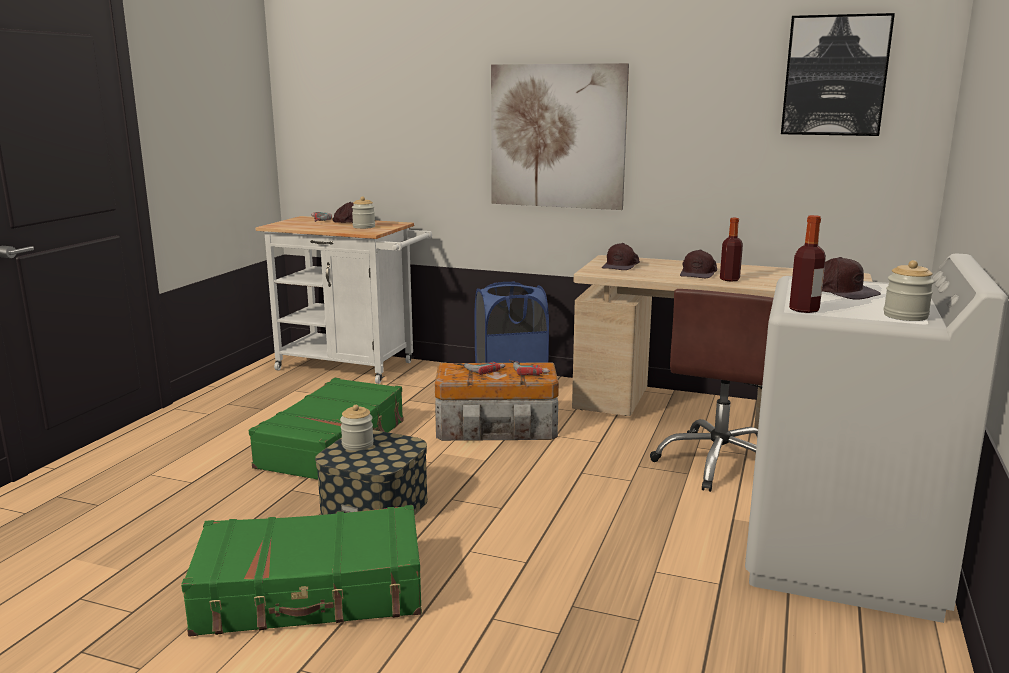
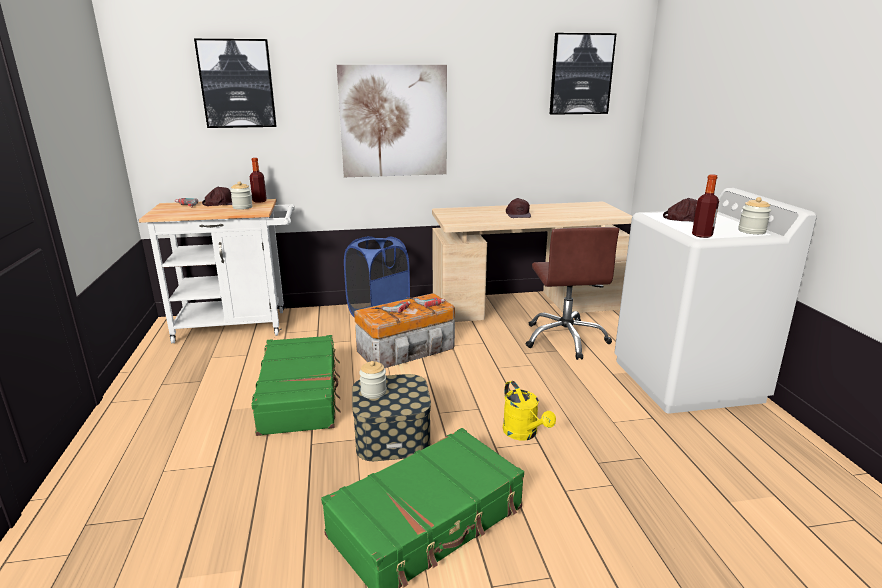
camera: 30 degrees left, 5 degrees up
brown cap [602,243,640,270] -> none
bottle [720,218,743,282] -> bottle moved to [250,158,267,203]
none -> picture [194,39,276,128]
none -> yellow watering can [503,381,556,440]

